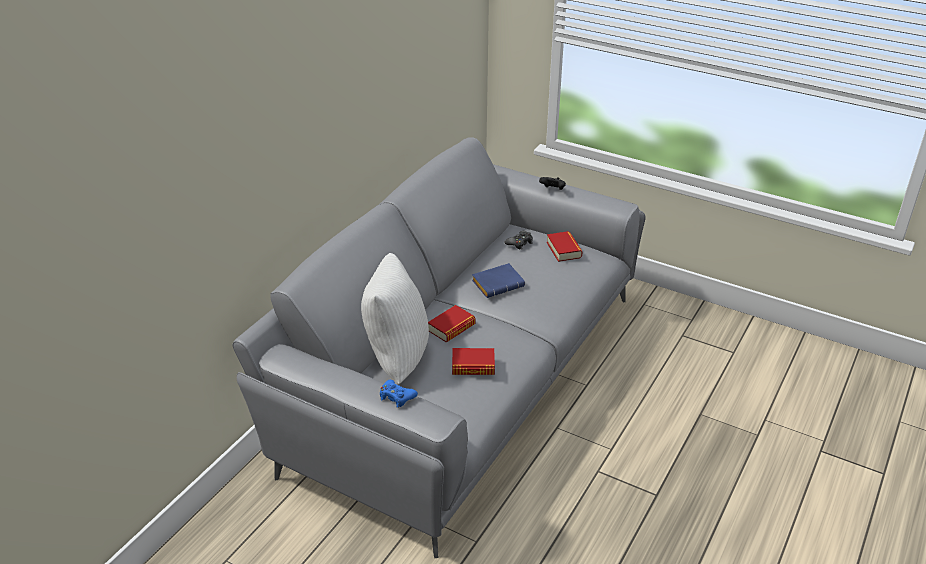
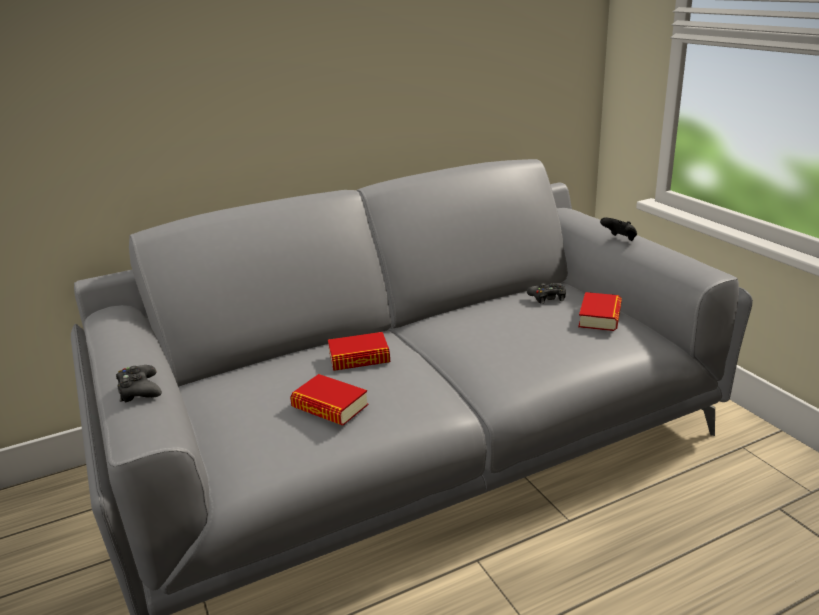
camera: 35 degrees right, 10 degrees down
white pillow [361,253,429,384] -> none
blue game controller [380,380,418,408] -> black game controller [116,365,162,402]
blue book [472,263,525,298] -> none

